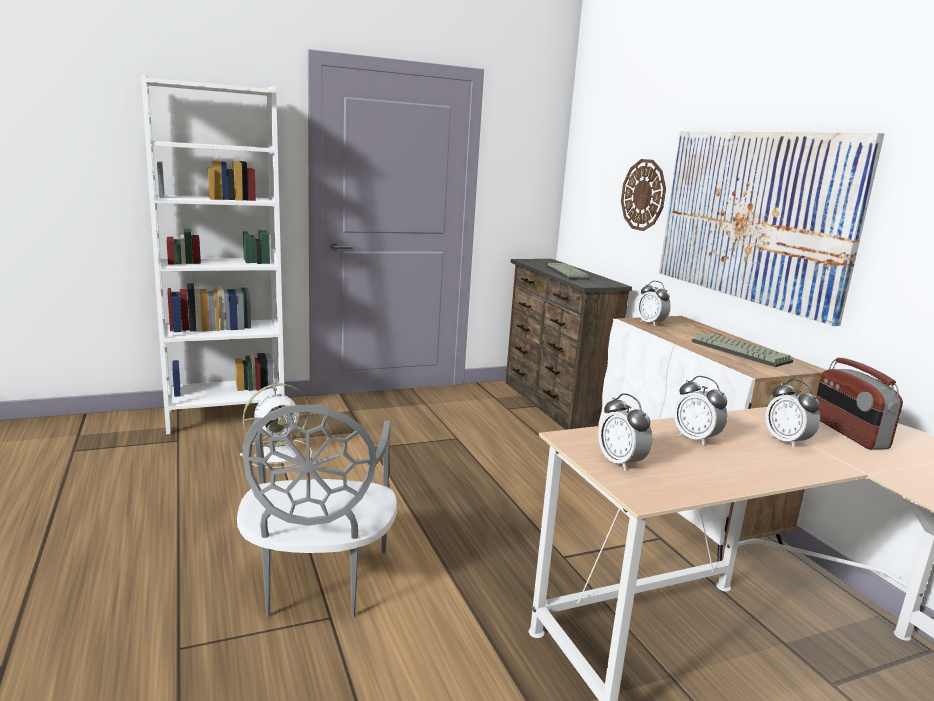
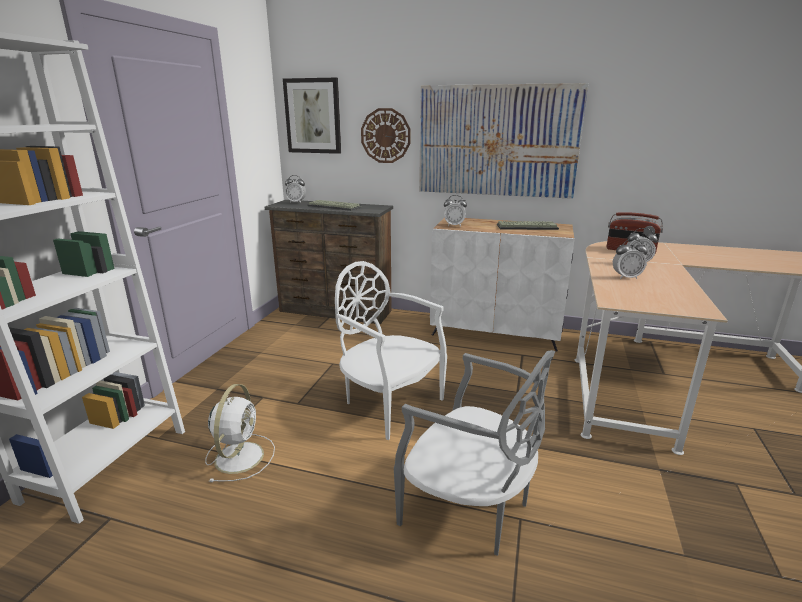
camera: 50 degrees left, 5 degrees up
alarm clock [598,393,652,471] -> alarm clock moved to [285,175,306,203]
none -> picture [283,78,341,154]
none -> white chair [335,261,447,440]

